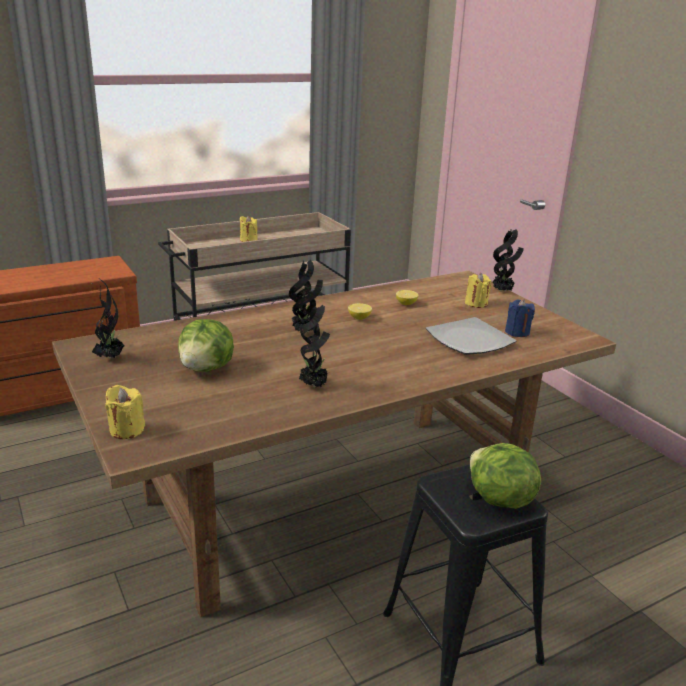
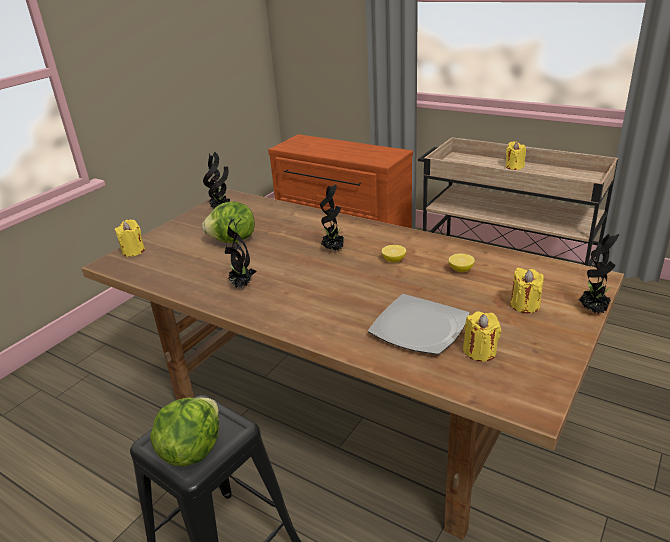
camera: 65 degrees right, 5 degrees up
blue candle [505,299,535,337] -> yellow candle [463,311,501,361]

